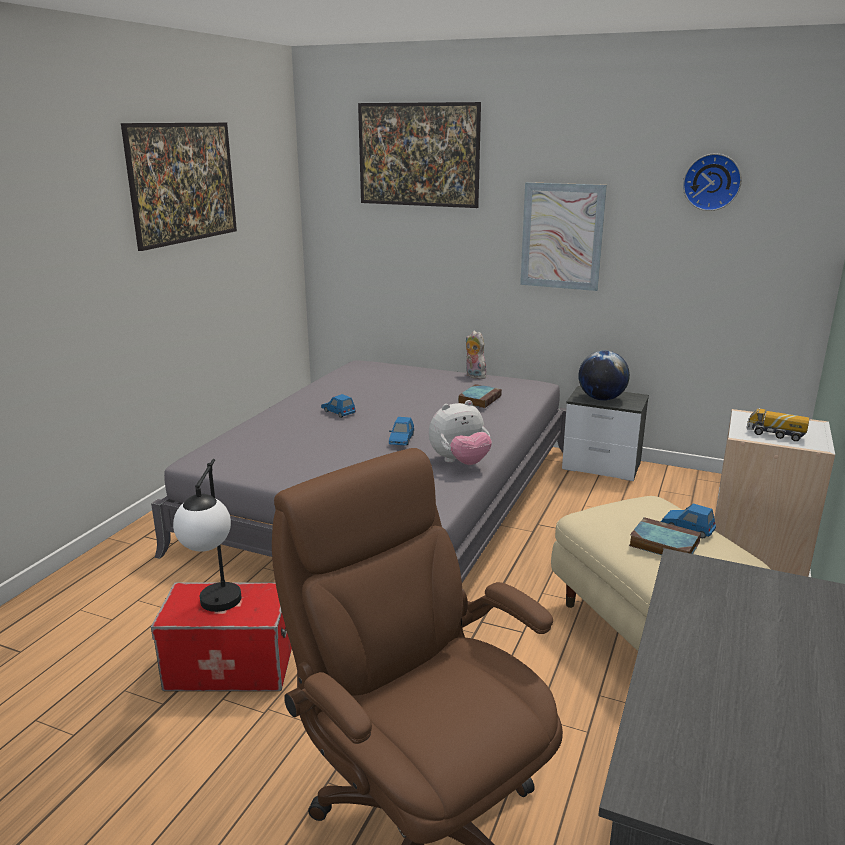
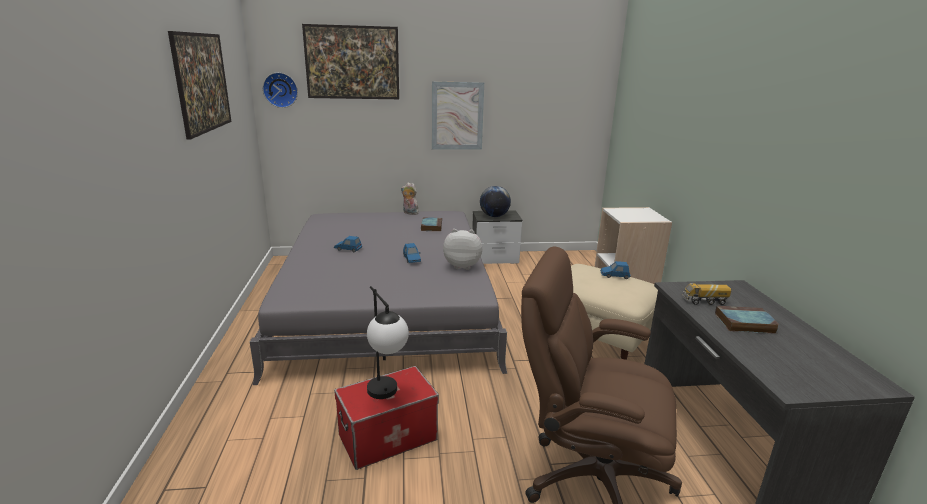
camera: 30 degrees left, 0 degrees up
plush toy [429,400,492,465] -> plush toy turned 120 degrees counterclockwise [443,229,482,270]
book [629,517,701,555] -> book moved to [715,306,780,334]
wall clock [683,153,742,211] -> wall clock moved to [263,72,298,108]
toy truck [746,408,810,441] -> toy truck moved to [682,283,731,305]

